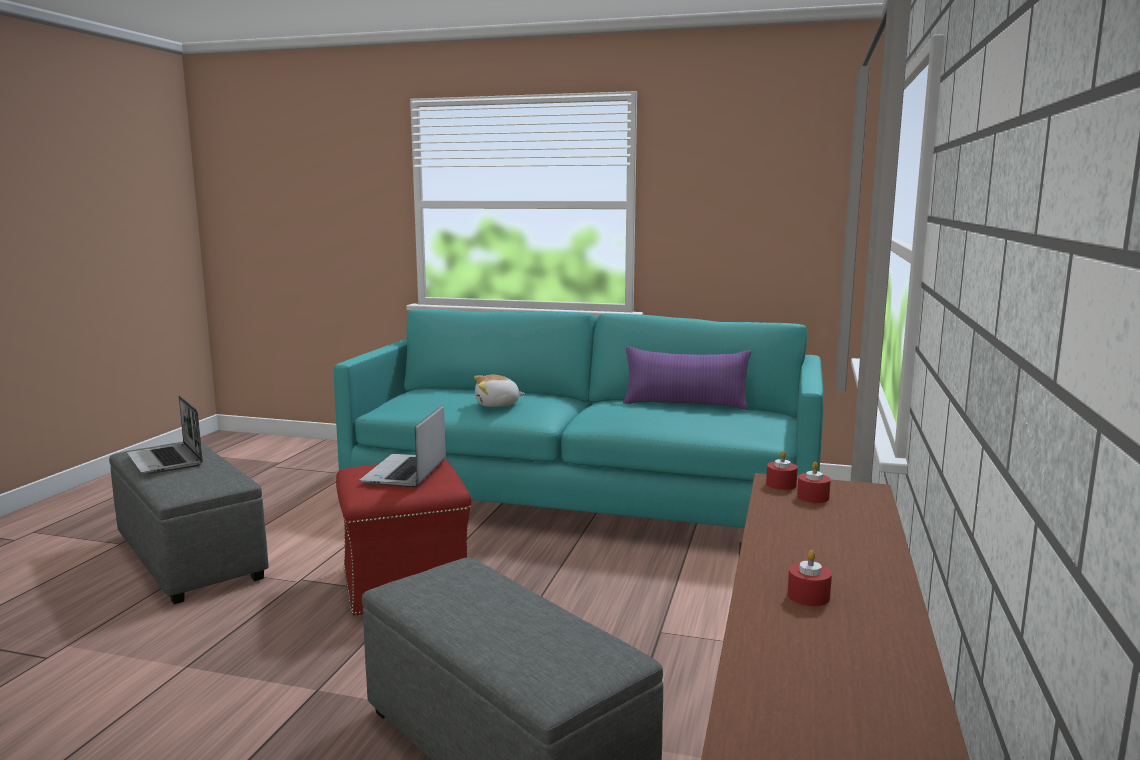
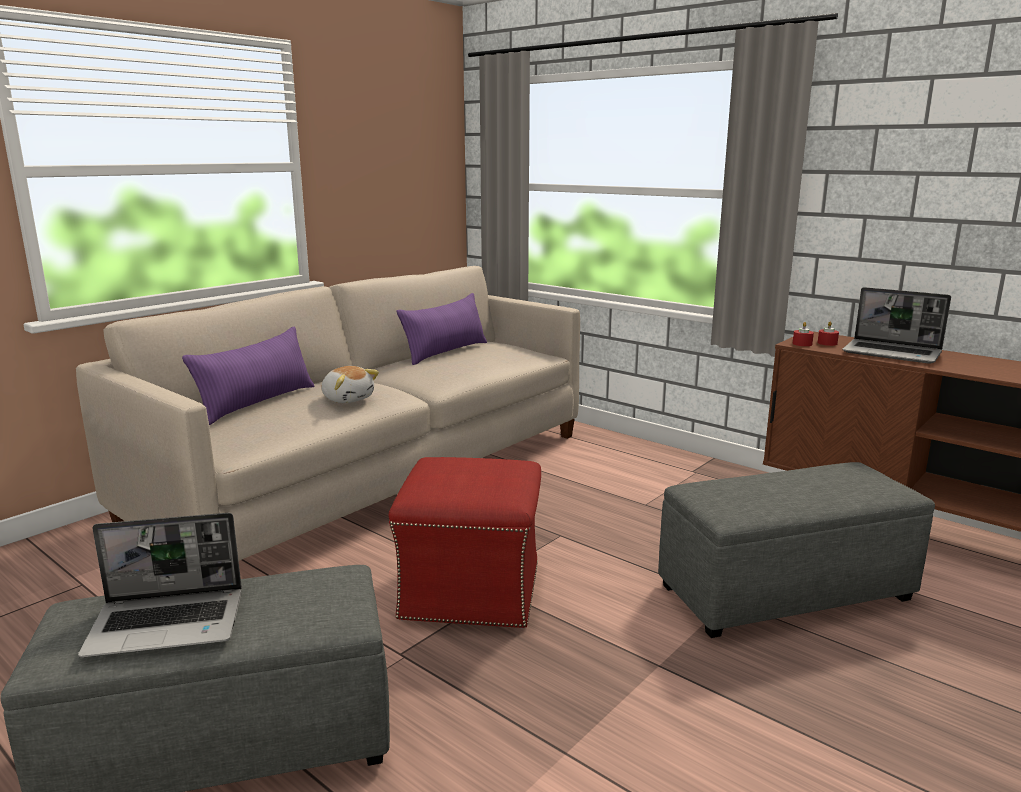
camera: 65 degrees left, 5 degrees up
turquoise sofa [334,309,824,528] -> beige sofa [76,266,580,561]
laptop [360,405,446,487] -> laptop moved to [842,287,951,364]
plush toy [474,375,525,407] -> plush toy turned 60 degrees counterclockwise [321,366,379,403]
red candle [787,550,832,606] -> none
none -> purple pillow [182,327,315,425]

